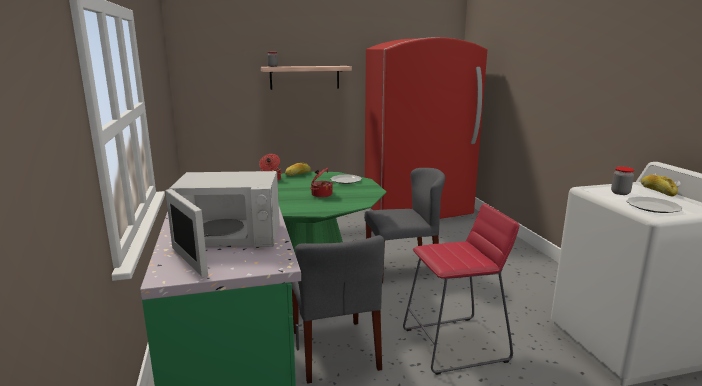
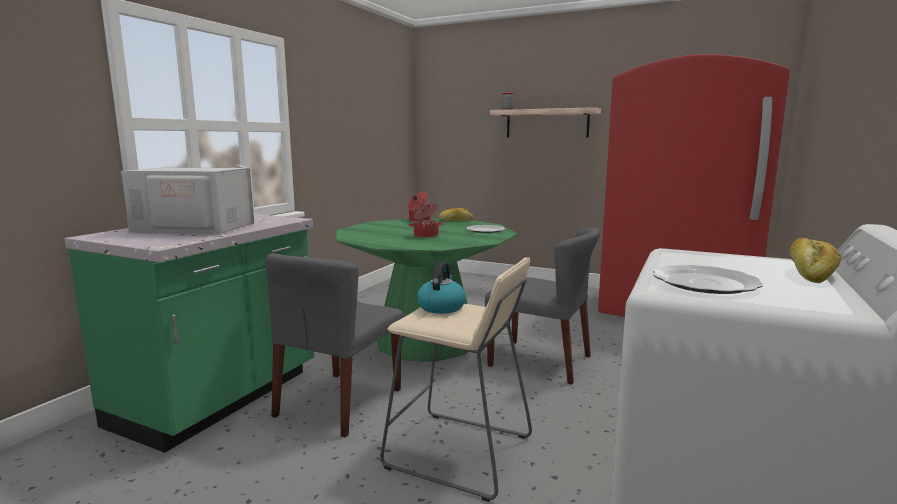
camera: 40 degrees right, 5 degrees down
white microwave [165,171,280,277] -> white microwave turned 150 degrees clockwise [121,165,254,234]
red stool [403,203,519,375] -> beige stool [380,257,532,502]
jar [611,167,634,195] -> none
none -> kettle [417,262,466,314]

